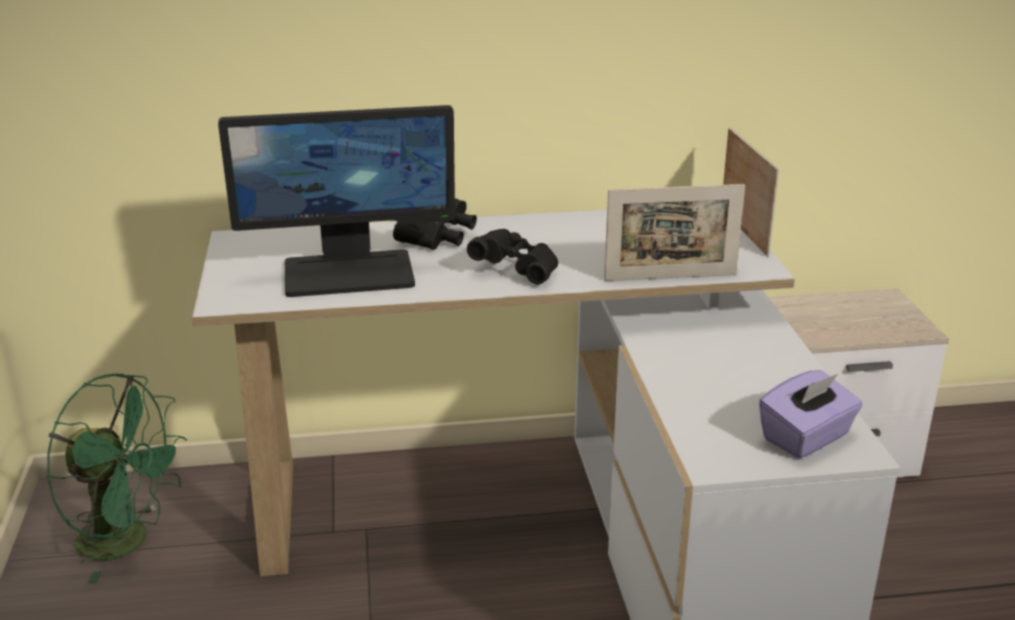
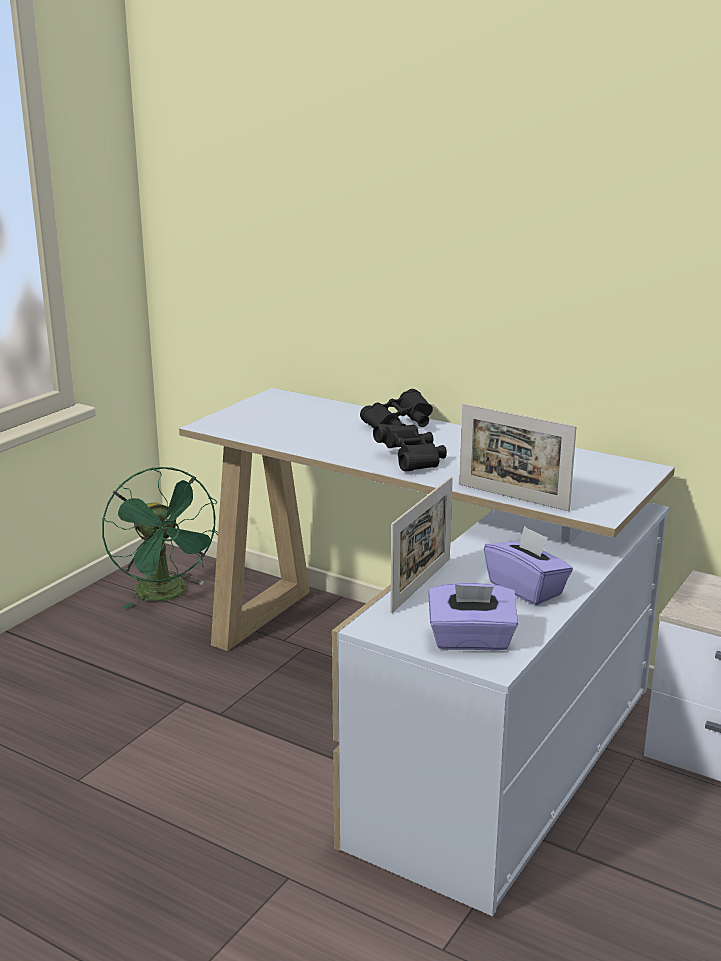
camera: 40 degrees right, 5 degrees down
monitor [218,105,455,297] -> none
picture frame [723,128,779,257] -> picture frame moved to [390,477,453,613]
none -> purple tissue box [484,526,573,605]

